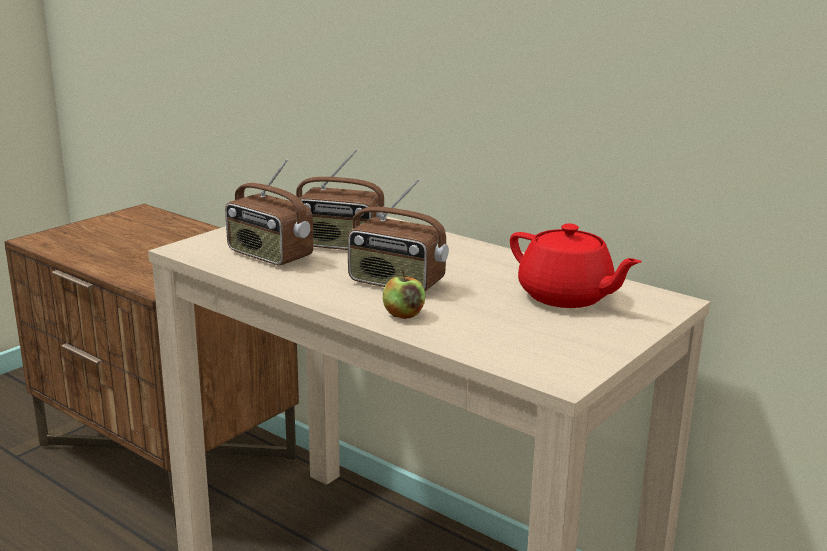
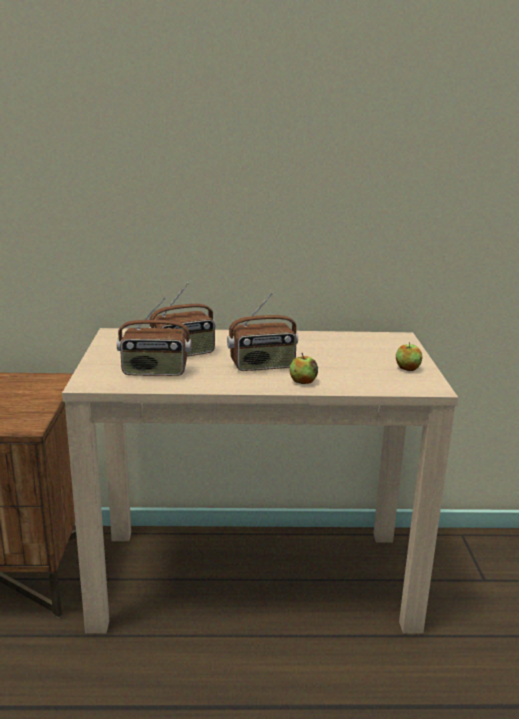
camera: 40 degrees left, 0 degrees up
red teapot [510,223,642,308] -> none
none -> apple [396,342,422,371]

